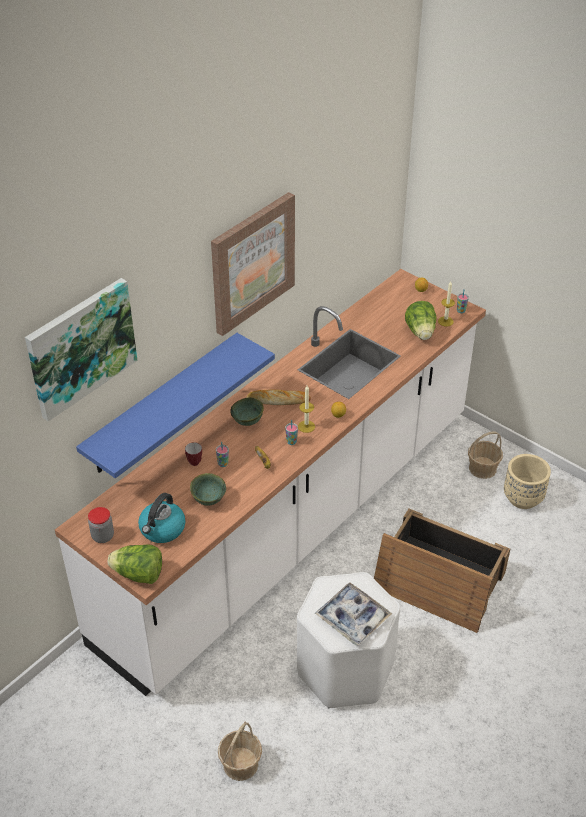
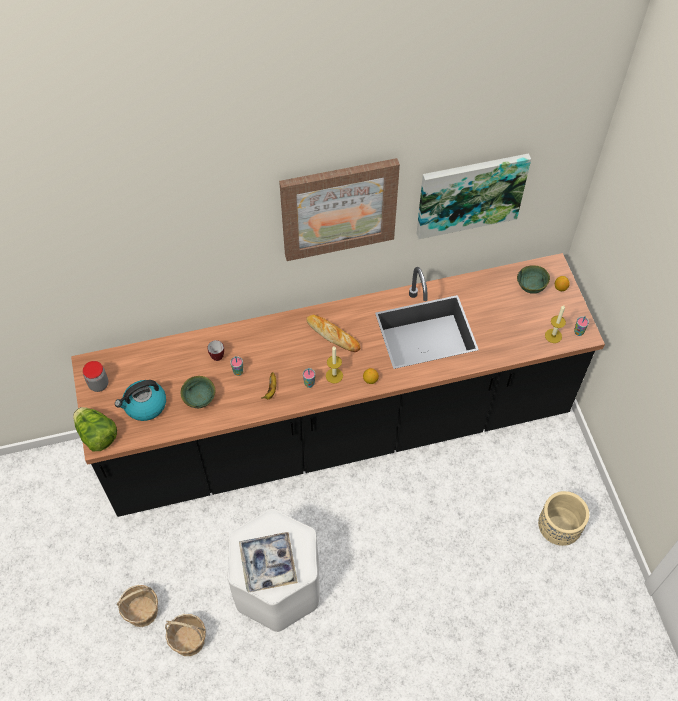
camera: 35 degrees right, 15 degrees up
picture [25,278,138,421] -> picture moved to [417,153,531,239]
white counter [55,269,486,696] -> black counter [71,253,605,517]
blue shelf [76,333,275,478] -> none
green bowl [230,398,264,426] -> green bowl moved to [517,265,550,294]
crate [374,509,510,633] -> none
lettuce [405,301,436,340] -> none
basket [468,432,503,479] -> basket moved to [165,614,206,656]

